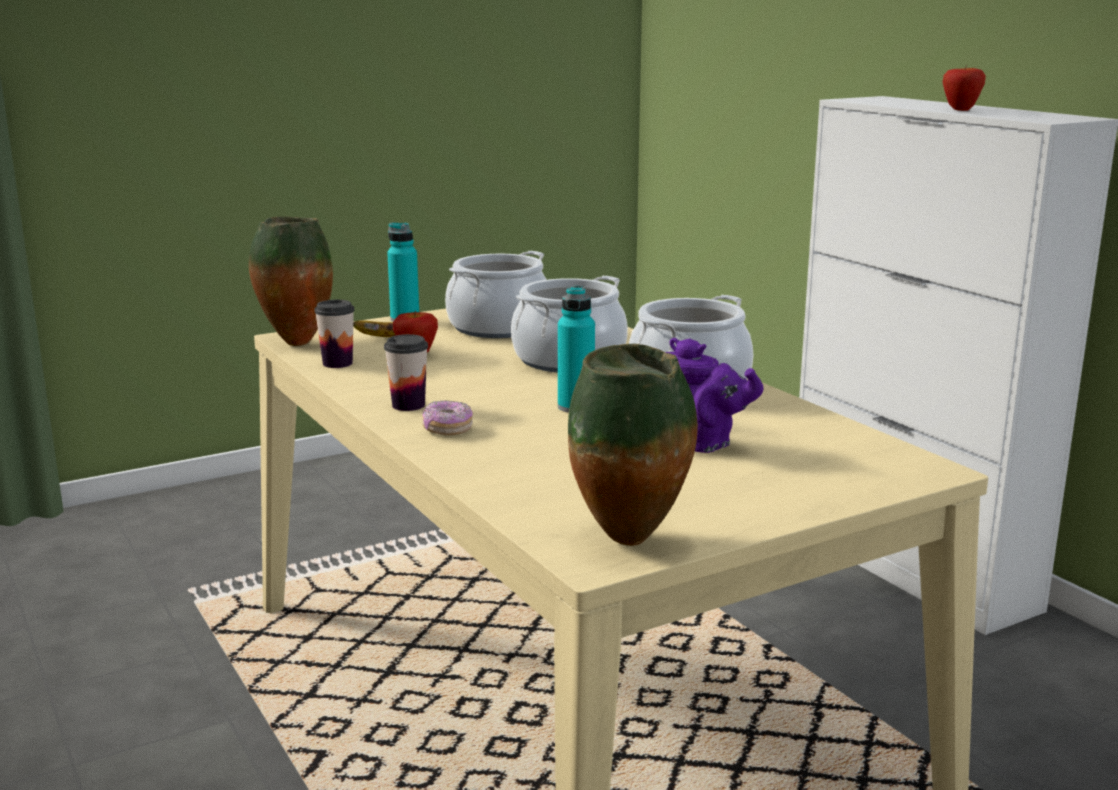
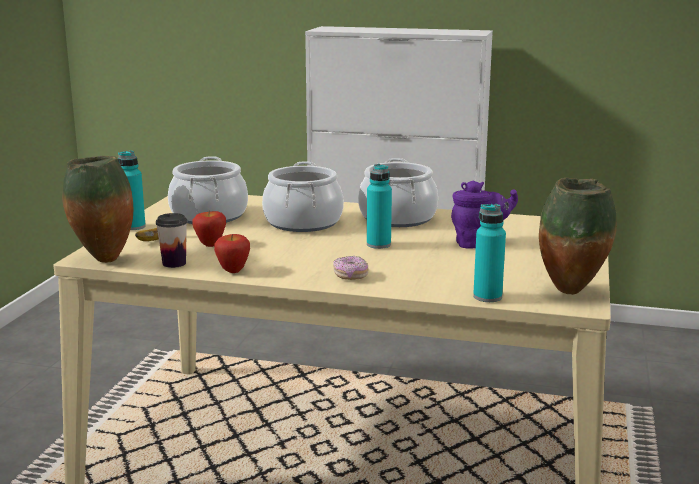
camera: 45 degrees left, 0 degrees up
cup [384,334,428,411] -> none
apple [943,64,986,111] -> apple moved to [214,234,250,273]
none -> turquoise bottle [473,204,506,302]

